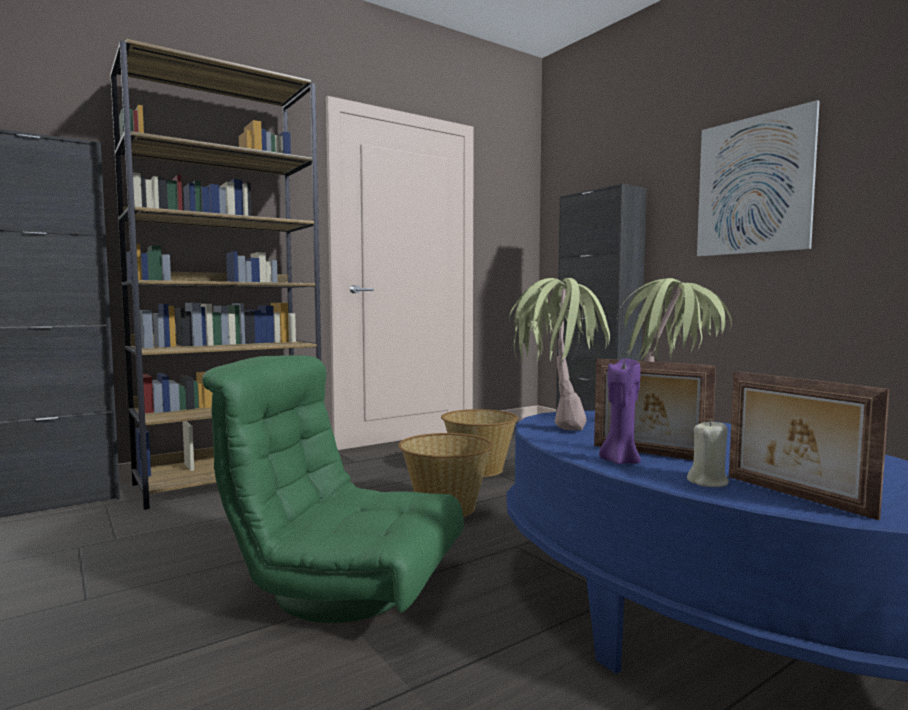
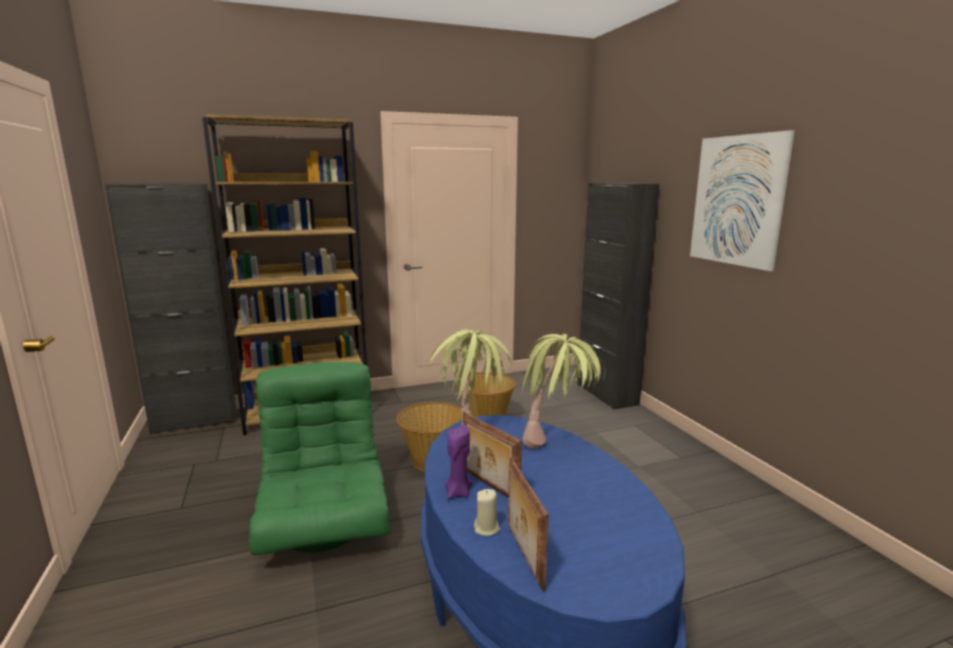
camera: 15 degrees right, 10 degrees up
green armchair [202,355,464,623] -> green armchair turned 45 degrees clockwise [249,362,390,555]

